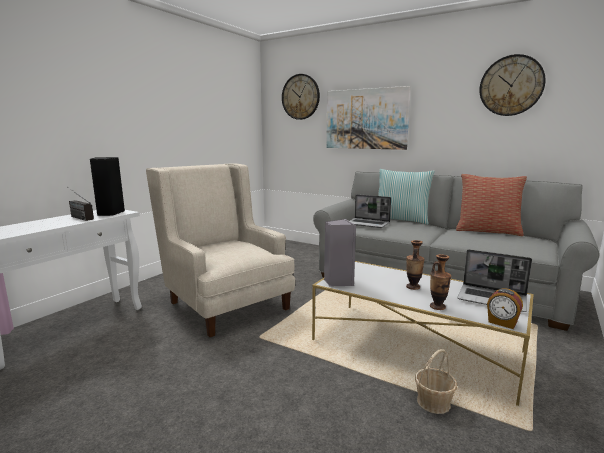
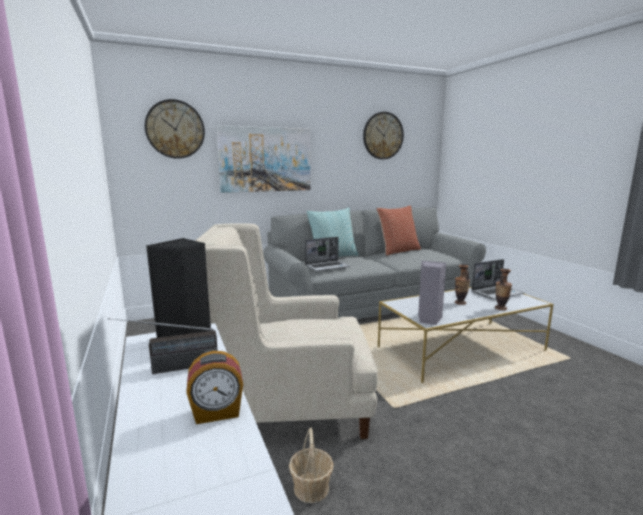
camera: 55 degrees left, 0 degrees up
basket [415,349,457,414] -> basket moved to [289,428,334,503]
alarm clock [487,288,523,329] -> alarm clock moved to [186,351,243,424]

